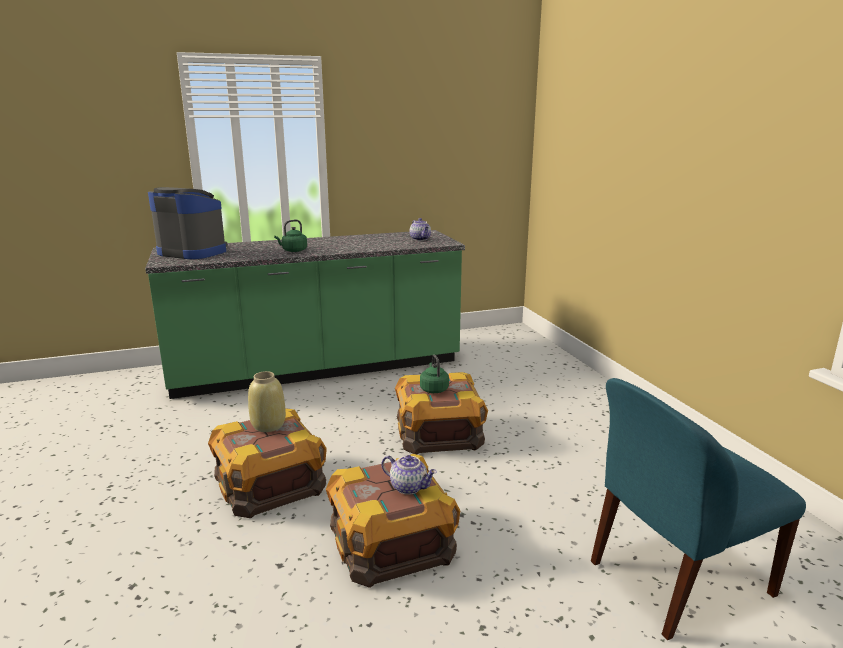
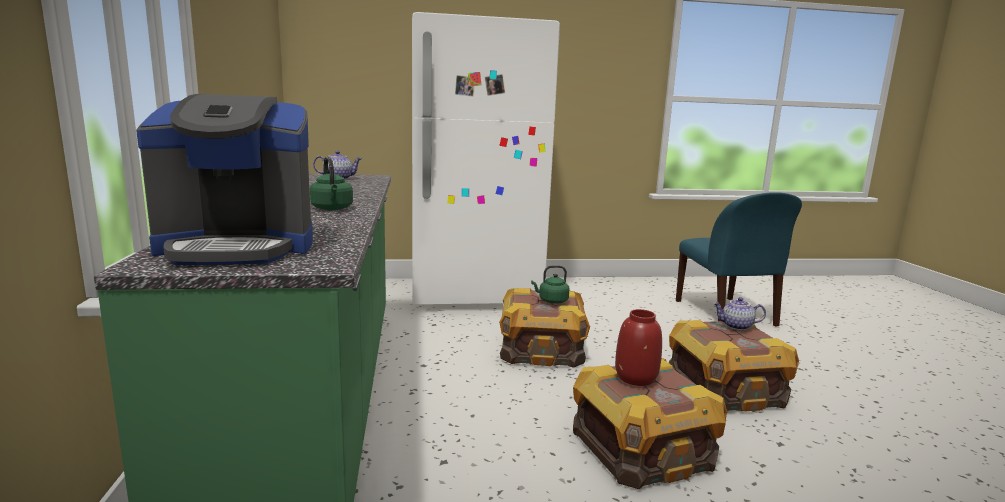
camera: 80 degrees left, 5 degrees down
coffee machine [148,187,227,259] -> coffee machine turned 135 degrees counterclockwise [136,94,313,265]
beige vase [248,371,286,432] -> red vase [615,309,662,386]
teapot [381,455,437,495] -> teapot turned 120 degrees counterclockwise [713,297,766,330]
none -> white fridge [412,12,560,305]

